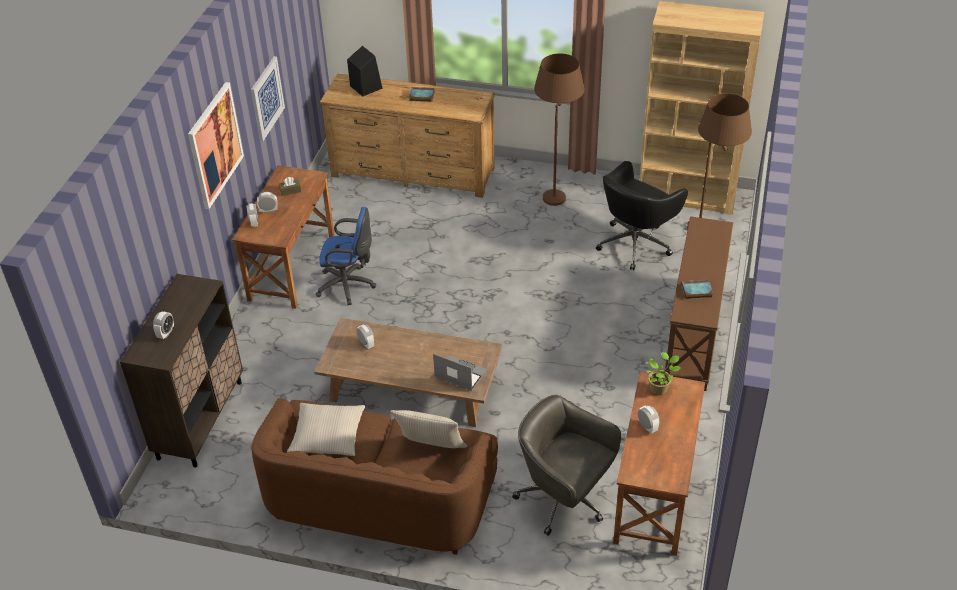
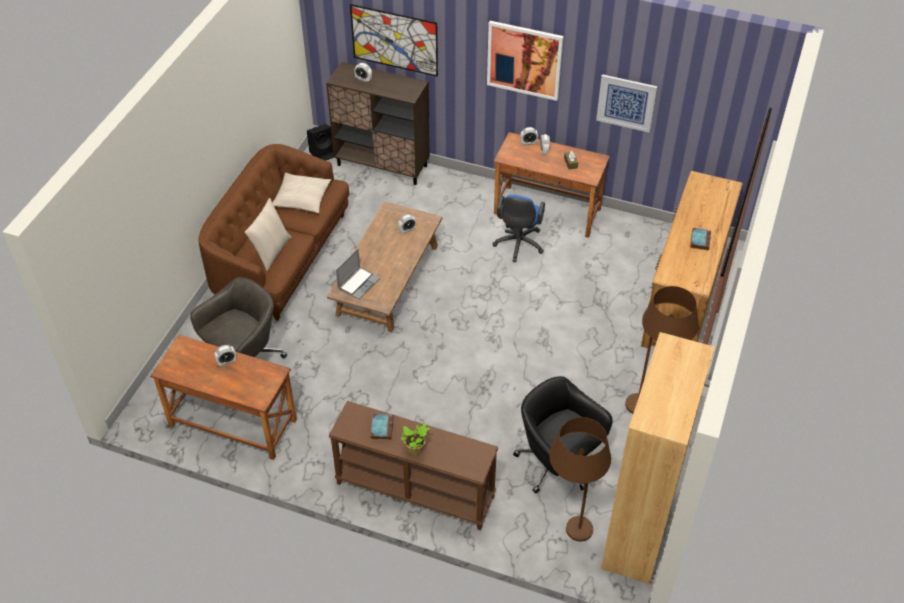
camera: 95 degrees right, 5 degrees up
black speaker [347,46,383,97] -> black speaker moved to [307,124,334,161]
potted plant [645,352,681,395] -> potted plant moved to [401,423,430,455]
none -> picture [350,4,438,77]

